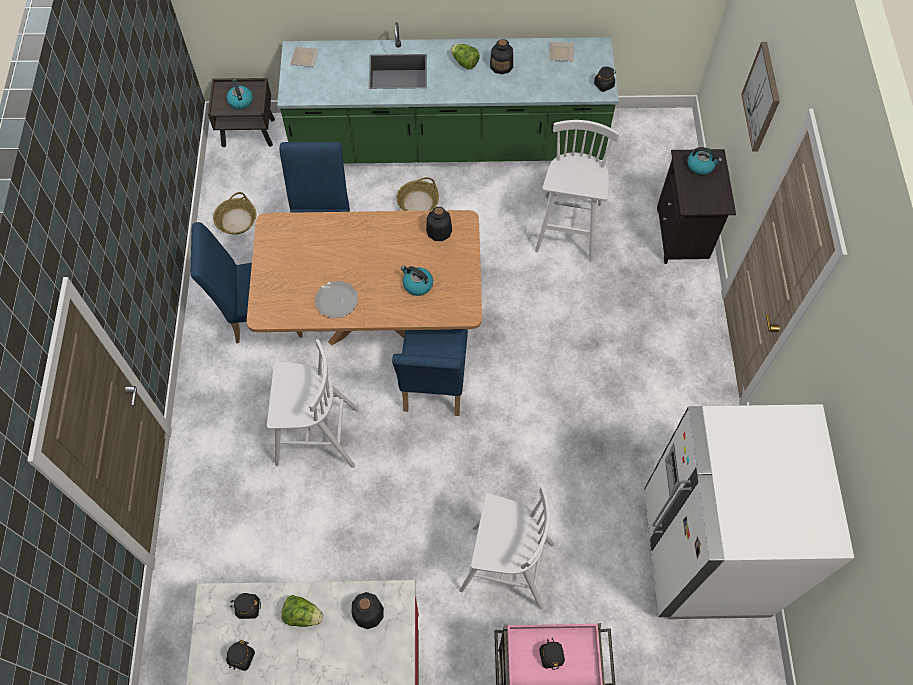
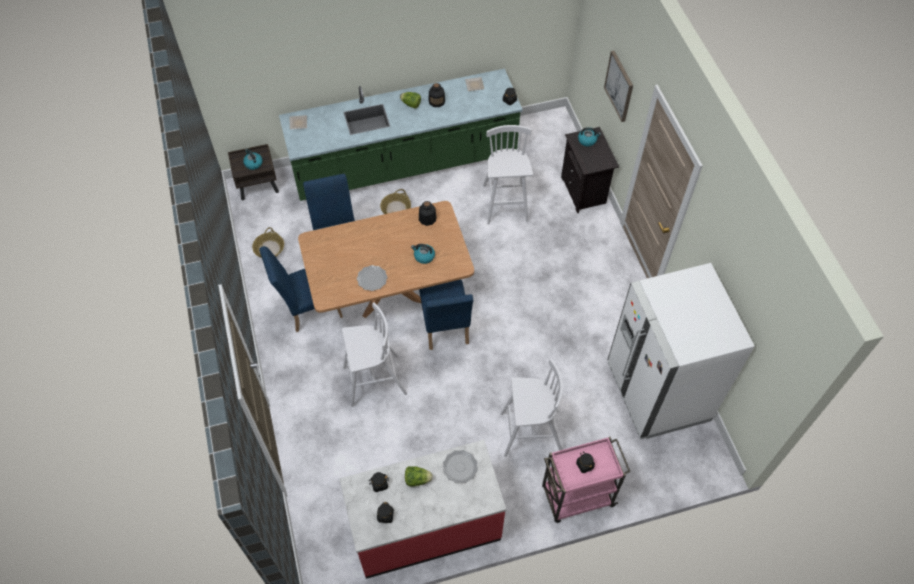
camera: 15 degrees left, 5 degrees down
bottle [352,592,384,629] -> plate [443,450,478,483]

